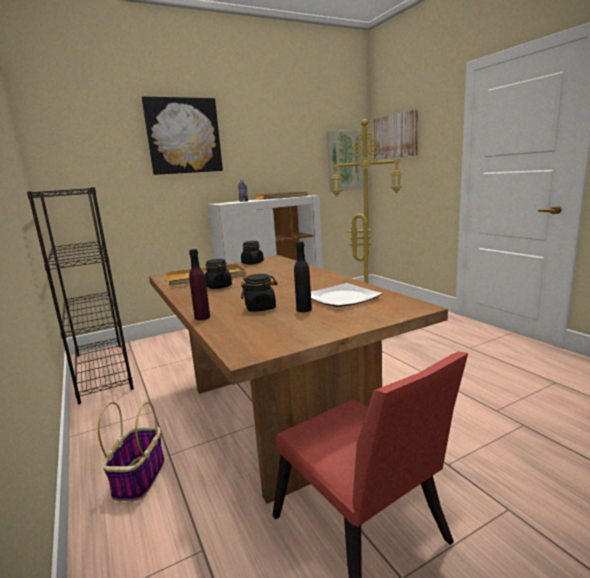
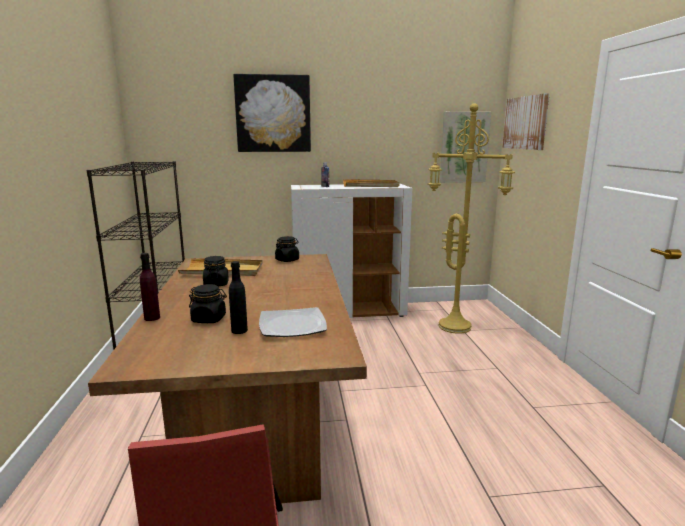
camera: 20 degrees right, 0 degrees up
basket [98,402,165,501] -> none

